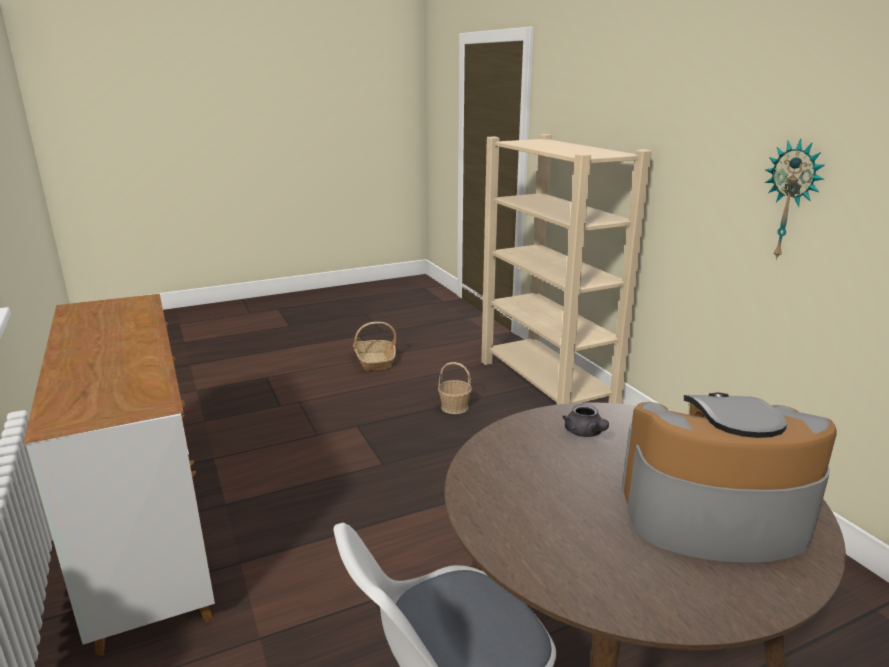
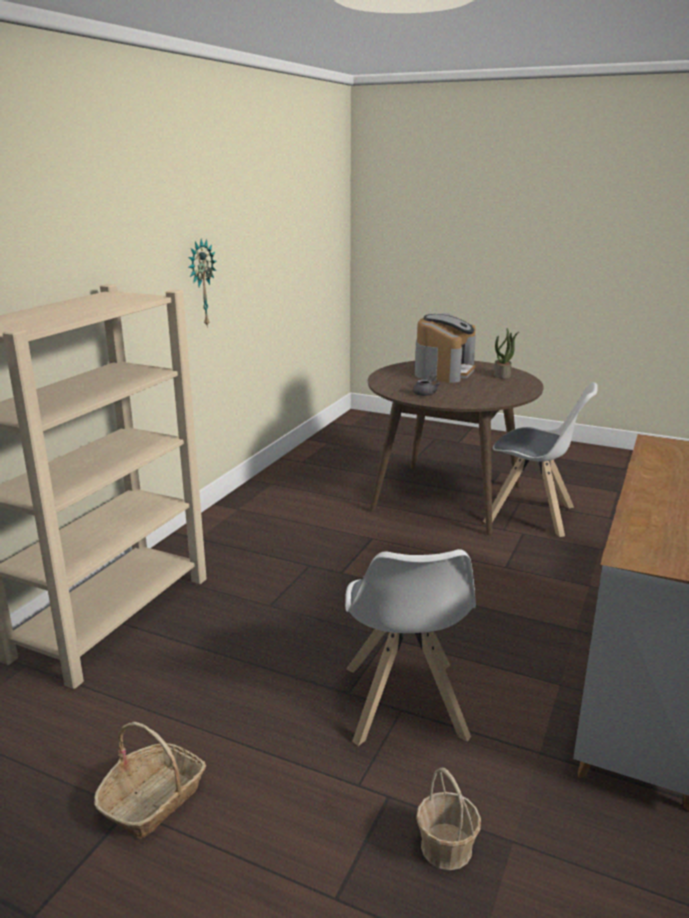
camera: 130 degrees left, 0 degrees up
basket [438,362,472,414] -> basket moved to [416,767,481,870]
coffee machine [622,393,836,563] -> coffee machine turned 120 degrees counterclockwise [415,313,476,383]
none -> chair [345,549,476,746]
none -> potted plant [494,328,519,379]

